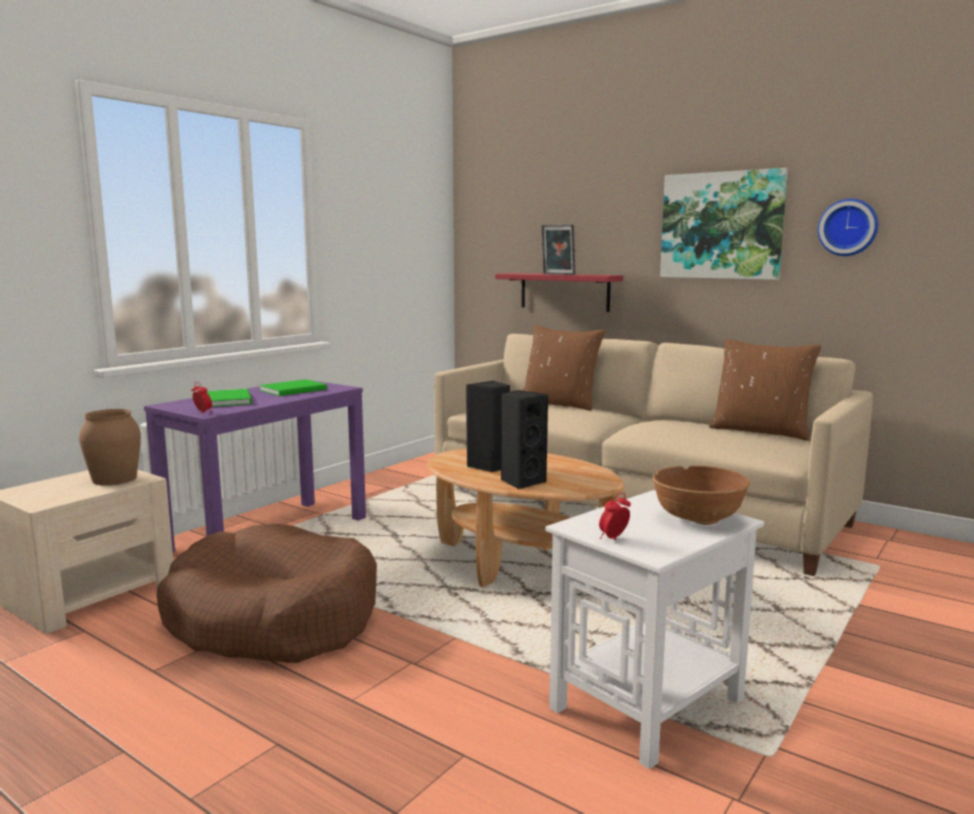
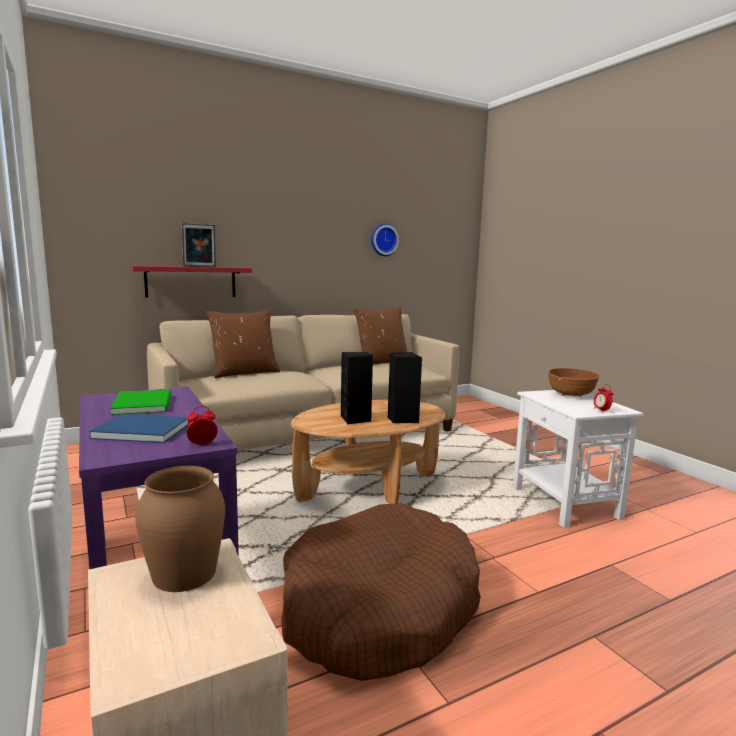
camera: 65 degrees left, 0 degrees up
green book [207,389,252,407] -> blue book [89,414,190,443]
picture [660,168,788,280] -> none

